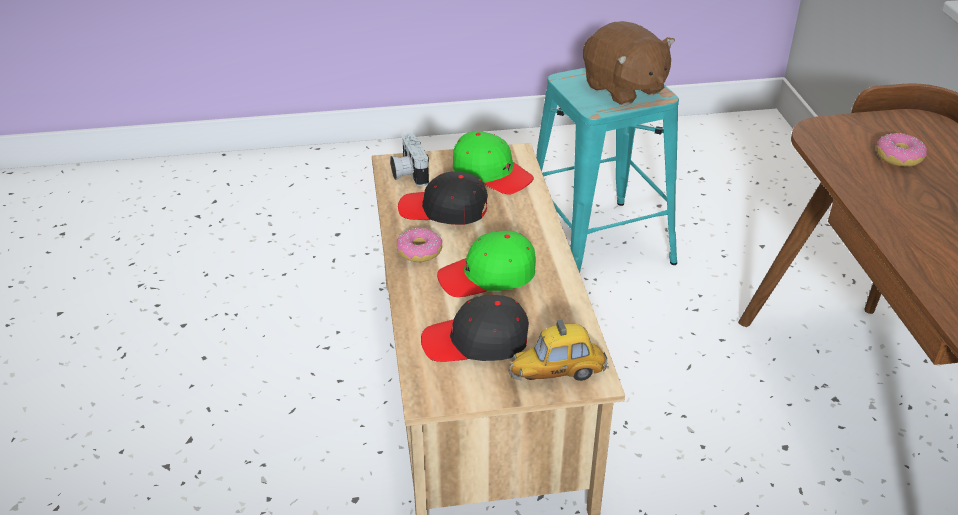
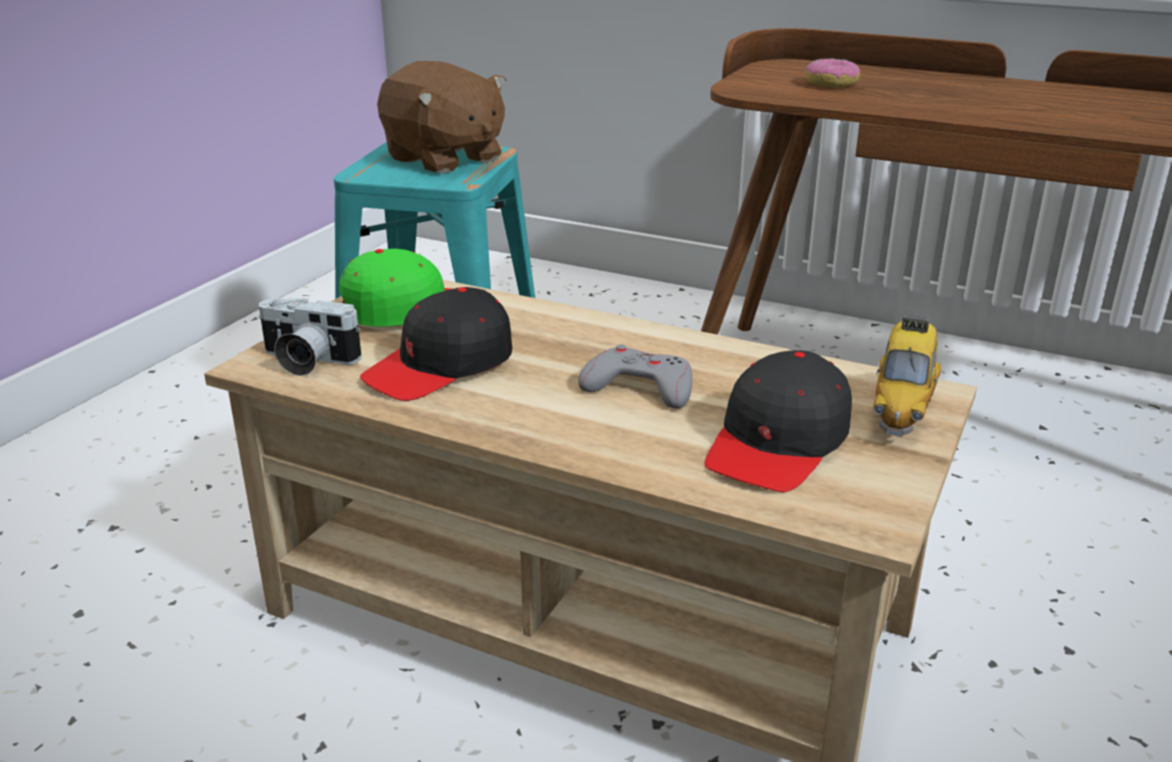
camera: 55 degrees left, 10 degrees down
donut [396,228,442,262] -> none
green cap [437,231,536,297] -> grey game controller [578,344,692,409]
brown plush toy [583,21,675,105] -> brown plush toy turned 45 degrees clockwise [377,61,506,174]

